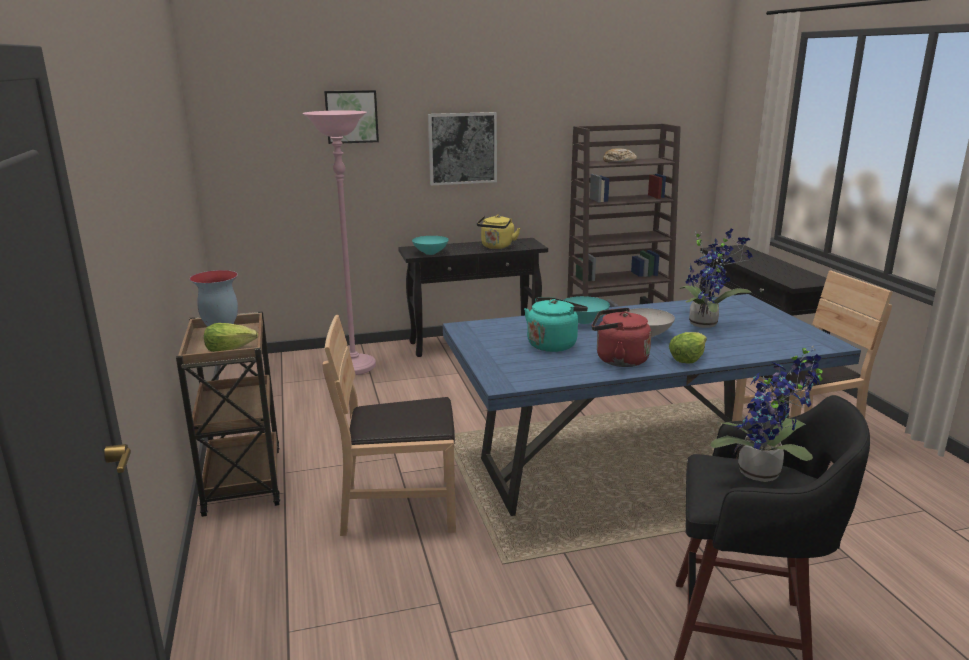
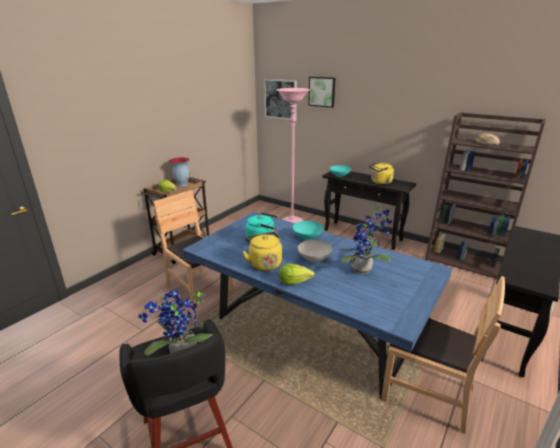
camera: 50 degrees right, 5 degrees up
picture [428,112,497,185] -> picture moved to [264,79,297,120]
red kettle [592,308,651,367] -> yellow kettle [242,232,282,271]

